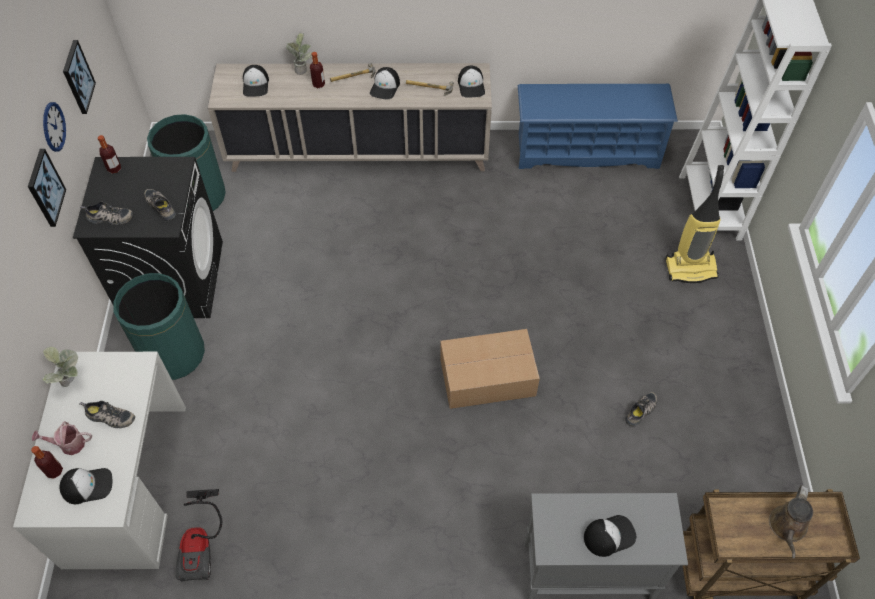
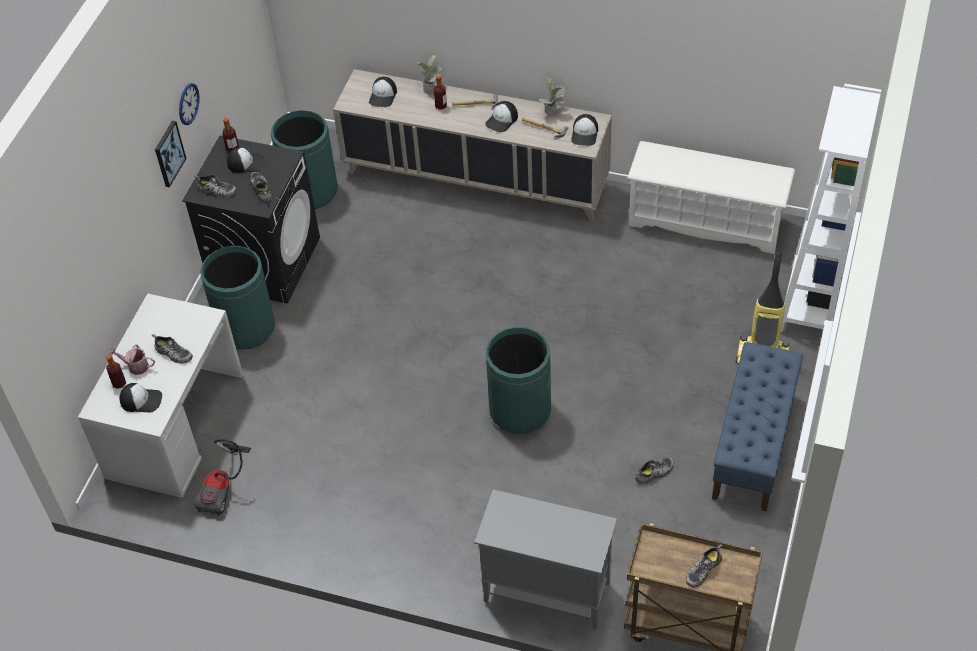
camera: 20 degrees right, 5 degrees down
potted plant [42,346,78,387] -> potted plant moved to [539,77,565,114]
picture [63,40,96,114] -> none
cardboard box [440,329,540,409] -> green trash can [486,327,551,434]
blue shoe rack [518,84,678,169] -> white shoe rack [627,141,795,254]
cap [584,515,636,557] -> cap moved to [227,147,265,173]
brown watering can [769,485,813,559] -> shoe [686,544,723,588]
none -> blue bench [712,342,803,512]

